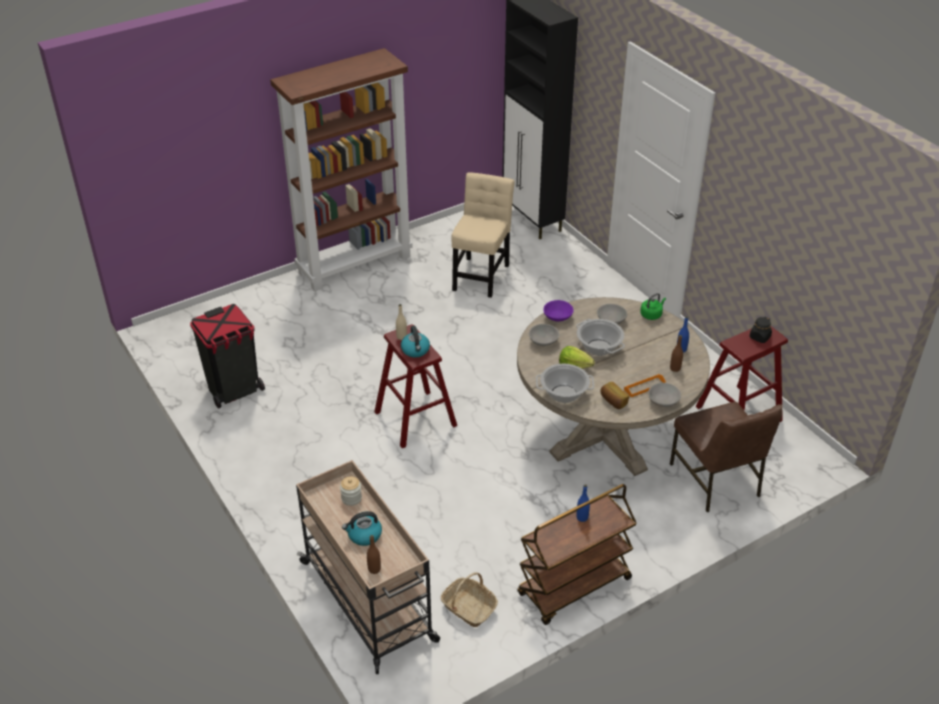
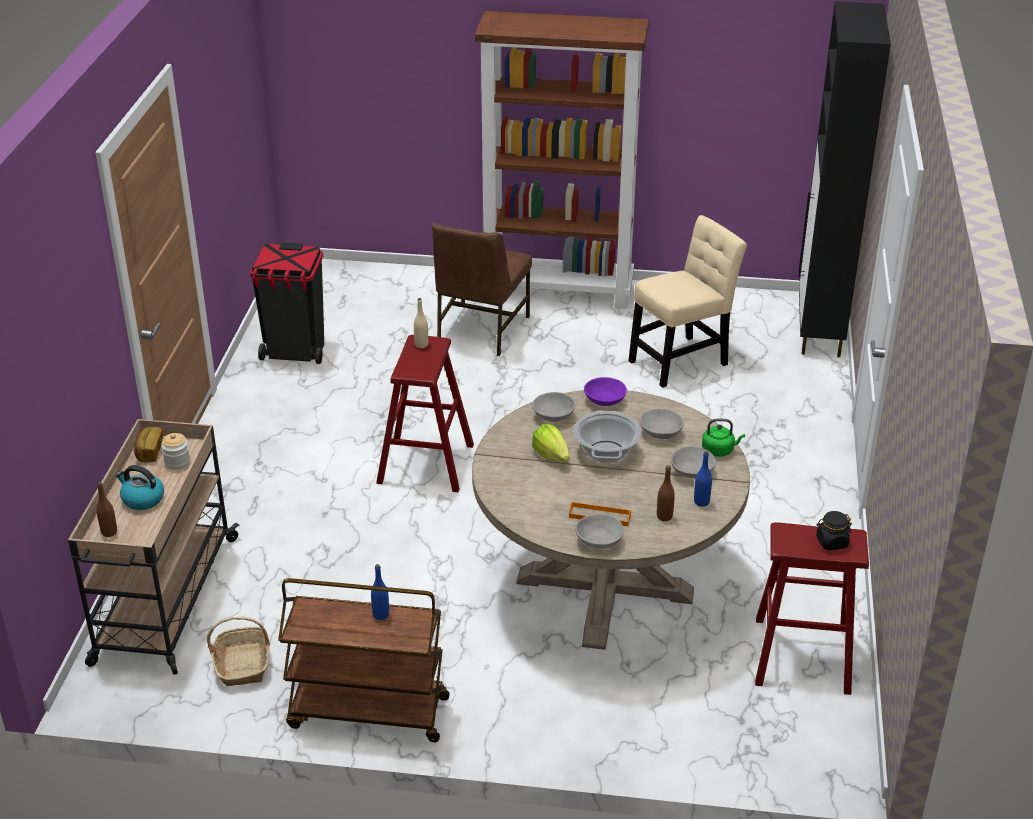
camera: 40 degrees right, 5 degrees down
kettle [401,326,430,357] -> none
cooking pot [536,364,594,403] -> none
bread [600,382,629,409] -> bread moved to [134,427,164,463]
brown chair [670,402,782,512] -> brown chair moved to [432,223,532,356]
none -> grey bowl [671,446,716,478]

